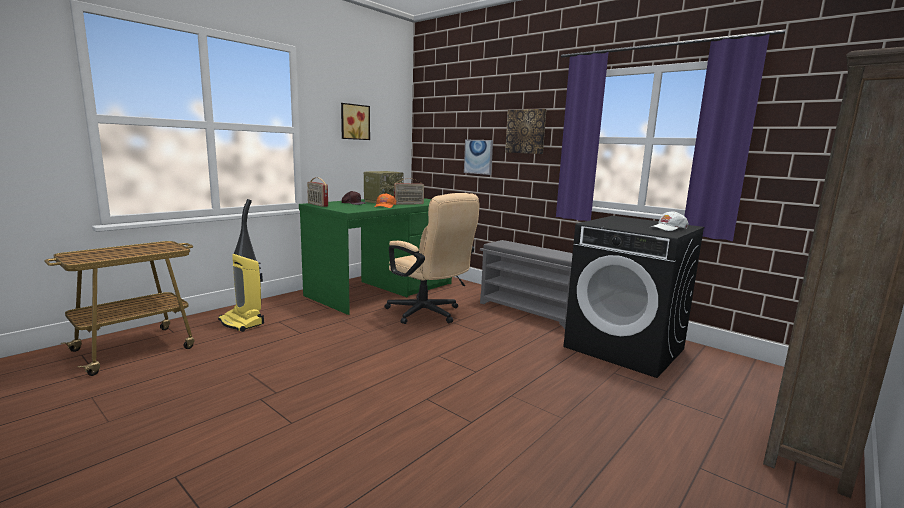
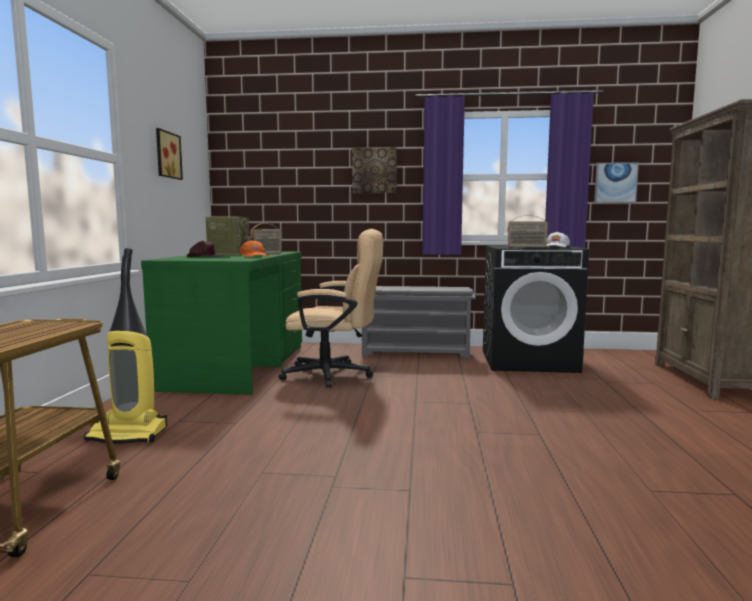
camera: 35 degrees left, 5 degrees down
radio [307,177,328,207] -> radio moved to [508,215,548,248]
picture [464,140,493,175] -> picture moved to [594,162,639,203]

